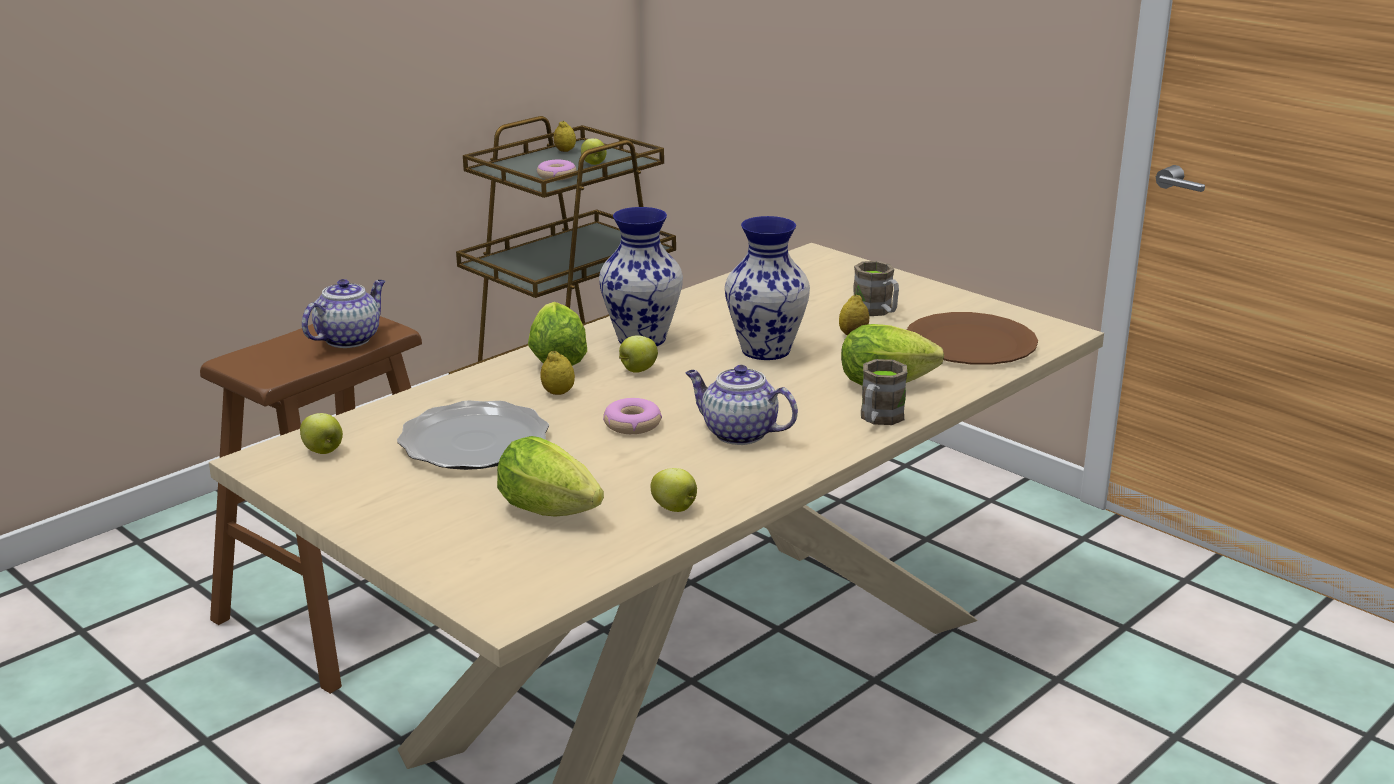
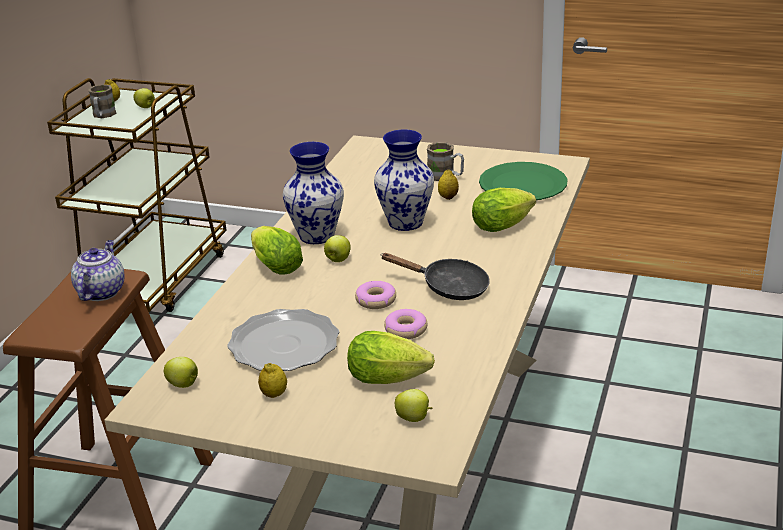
camera: 25 degrees left, 5 degrees up
donut [537,160,576,181] -> donut moved to [384,309,427,339]
lemon [540,351,575,395] -> lemon moved to [258,363,287,398]
apple [650,468,697,512] -> apple moved to [395,389,432,422]
teapot [685,365,798,445] -> black frying pan [382,253,490,300]
brown mug [861,359,907,425] -> brown mug moved to [88,84,117,118]
brown plate [907,312,1038,365] -> green plate [479,162,568,200]

